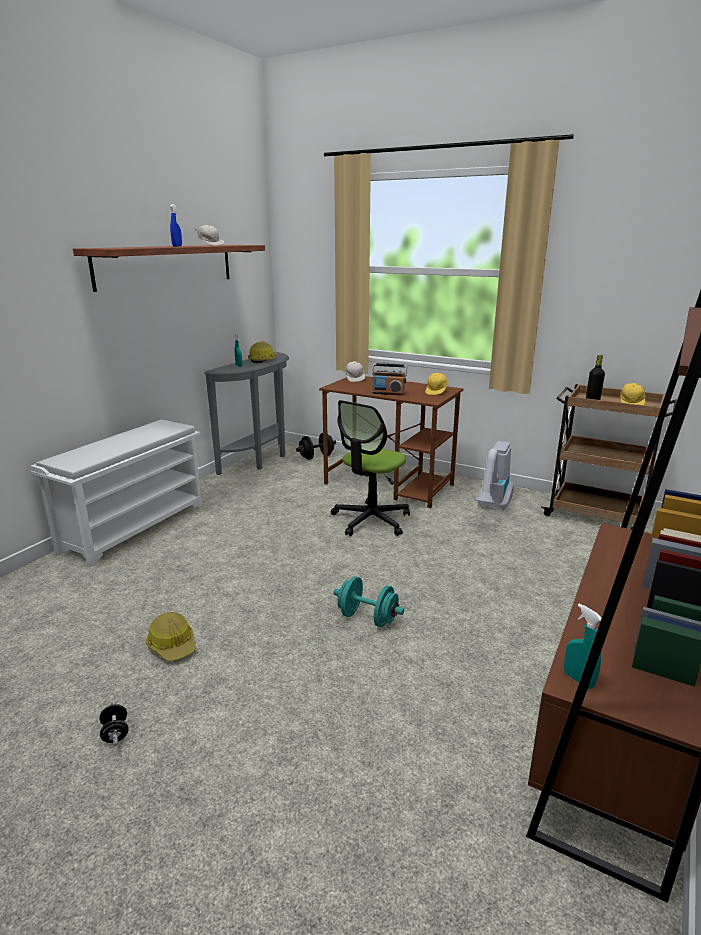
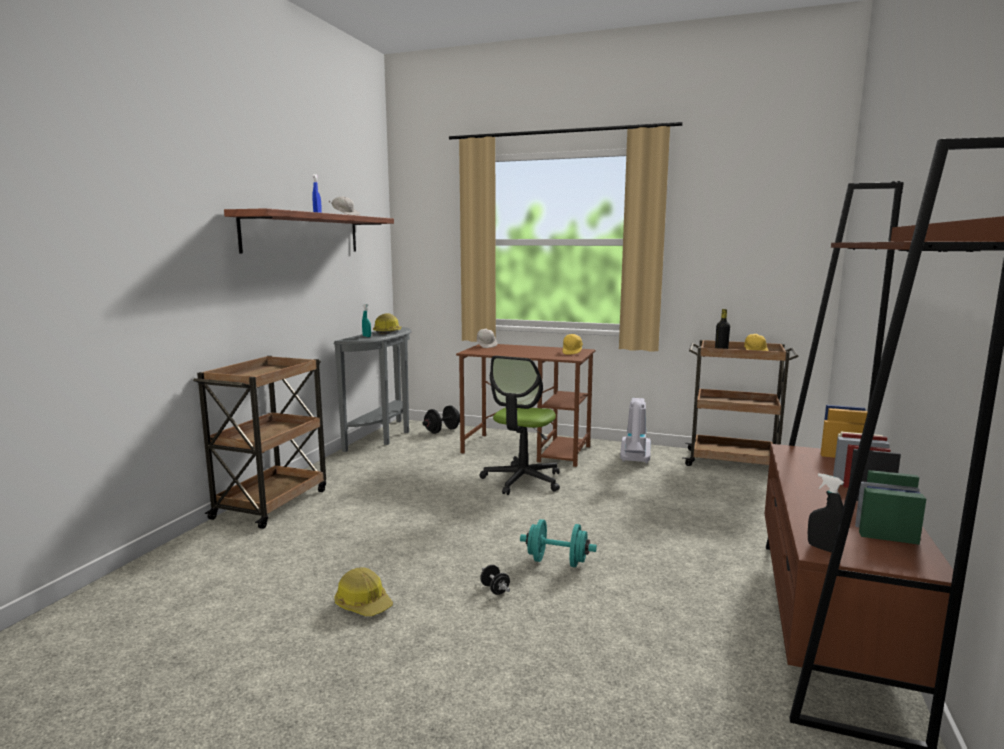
camera: 10 degrees left, 10 degrees down
white shoe rack [30,420,202,567] -> brown cart [193,356,326,529]
black dumbbell [99,702,129,746] -> black dumbbell moved to [480,565,510,595]
radio [372,363,407,395] -> none
turquoise spray bottle [564,603,601,689] -> black spray bottle [808,473,844,553]

